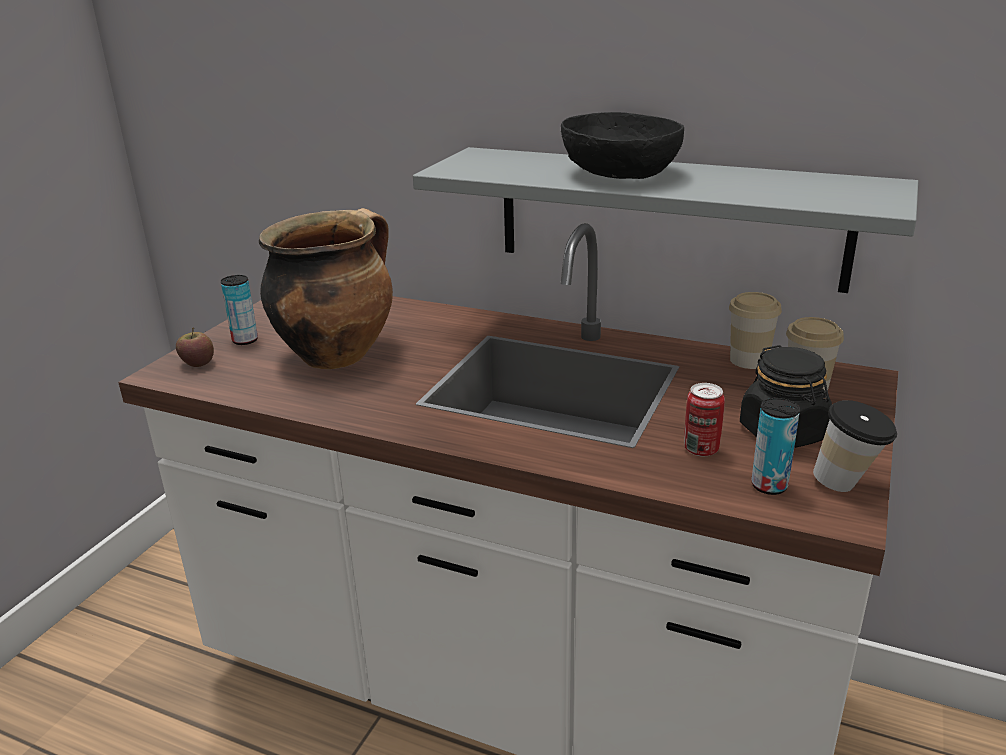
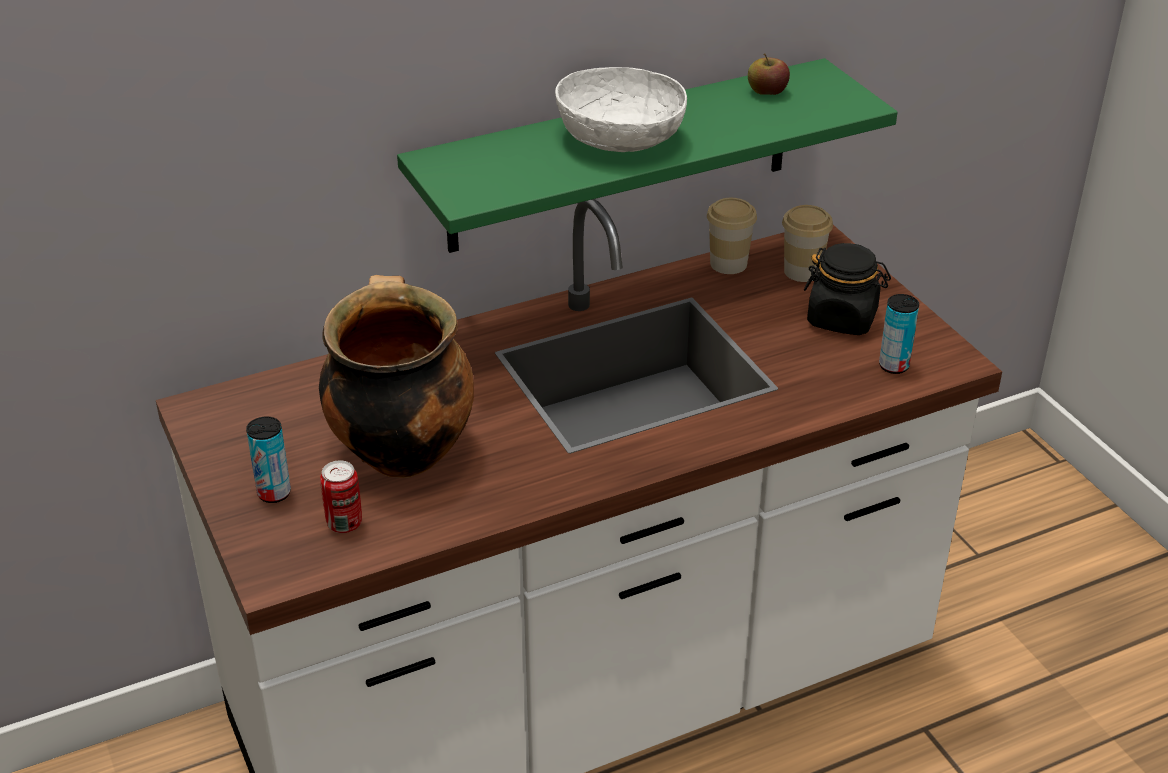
camera: 50 degrees left, 10 degrees up
apple [176,328,214,367] -> apple moved to [748,53,790,95]
grey shelf [413,147,918,293] -> green shelf [397,58,898,253]
black bowl [561,112,684,179] -> white bowl [555,67,687,152]
can [684,383,725,457] -> can moved to [320,460,362,533]
cup [813,400,897,492] -> none

